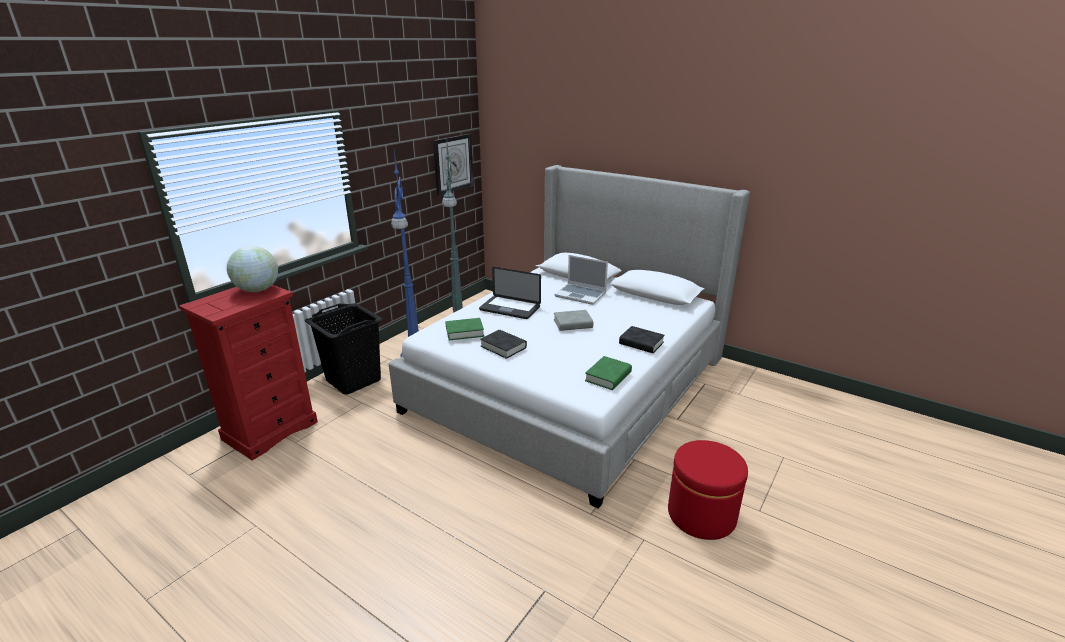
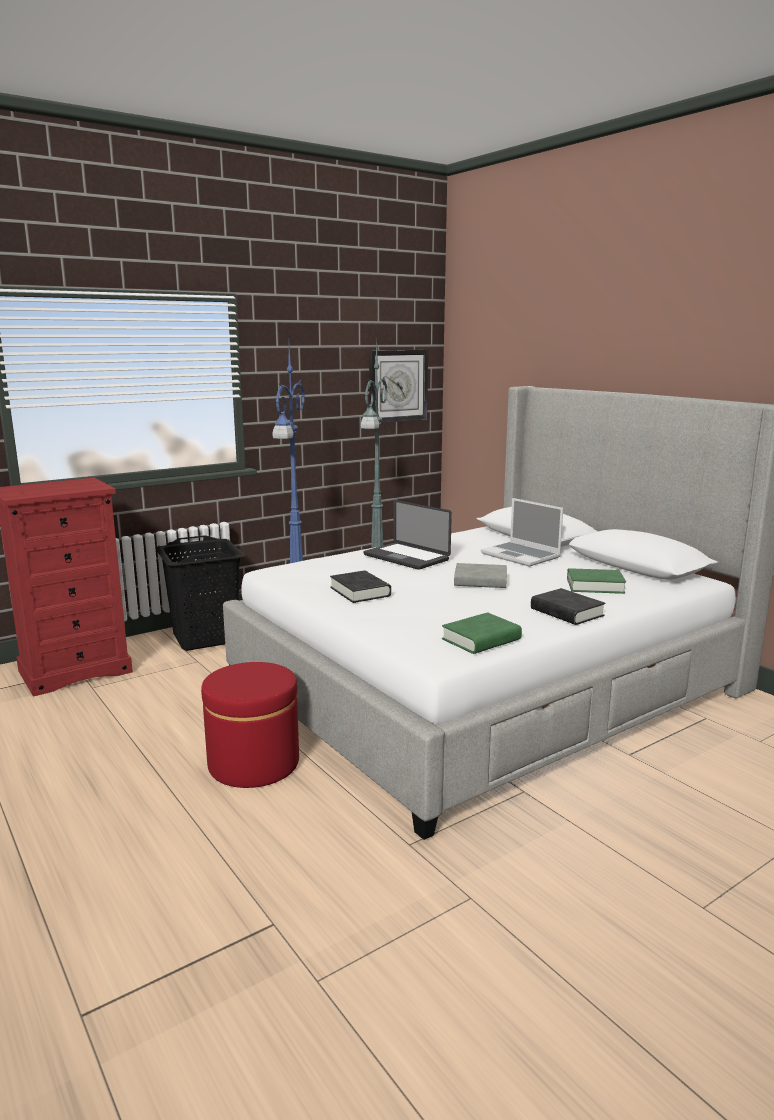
camera: 20 degrees right, 10 degrees down
globe [227,246,278,292] -> none
green book [445,318,484,341] -> green book moved to [567,568,626,594]
red ottoman [668,440,748,540] -> red ottoman moved to [201,662,299,788]

